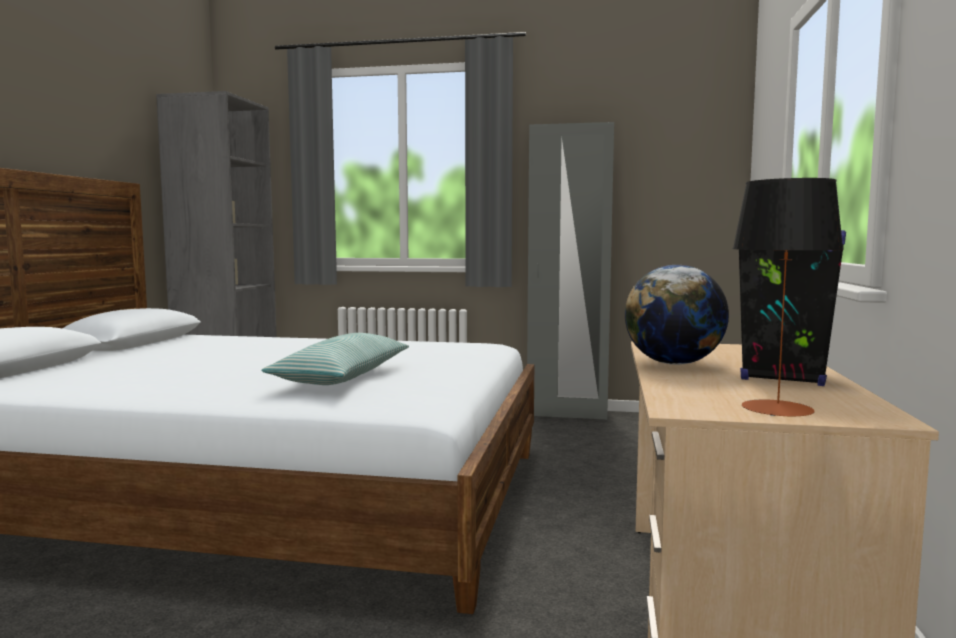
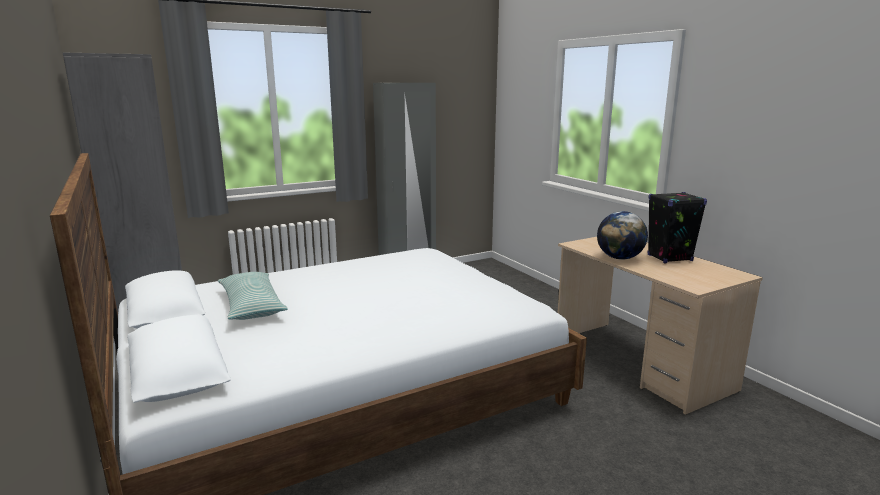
camera: 40 degrees left, 10 degrees up
pillow [261,333,409,385] -> pillow moved to [218,272,288,320]
table lamp [733,178,844,416] -> none

